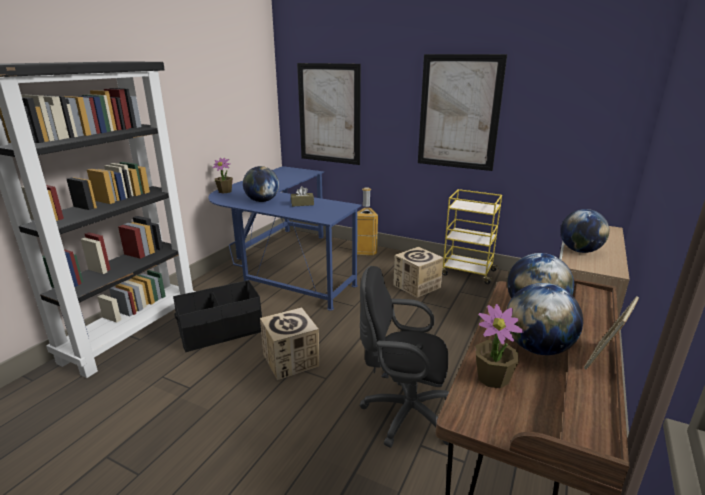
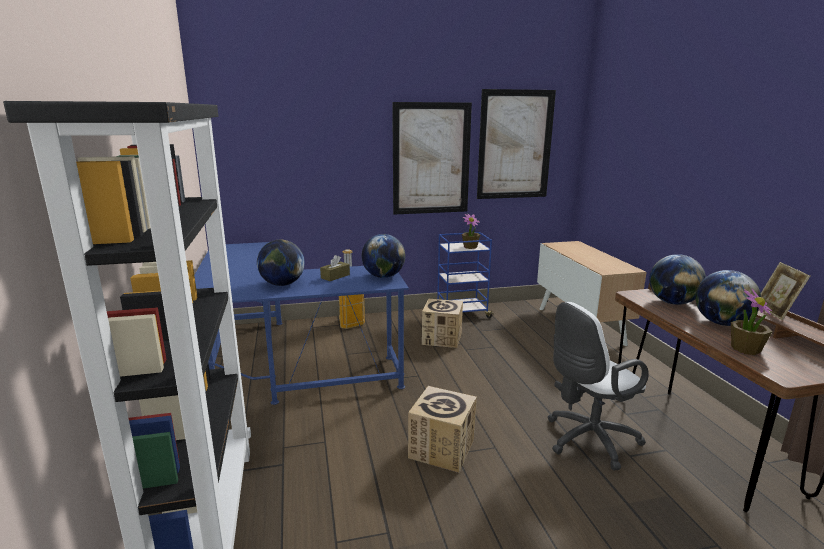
camera: 40 degrees left, 5 degrees down
black storage box [173,280,262,352] -> none
potted plant [212,158,233,193] -> potted plant moved to [462,214,480,249]
picture [297,63,361,165] -> picture moved to [477,89,556,199]
black office chair [360,266,449,448] -> white office chair [547,302,649,470]
yellow cart [442,189,502,284] -> blue cart [437,232,494,318]
globe [560,209,609,253] -> globe moved to [362,234,405,278]

